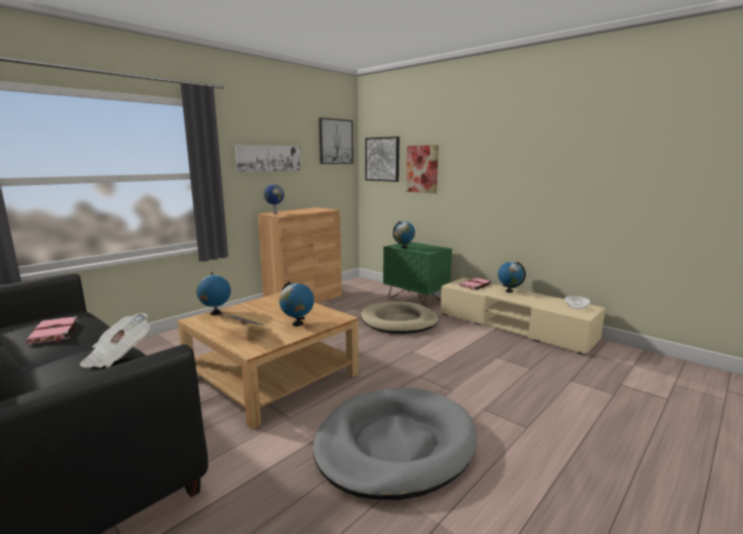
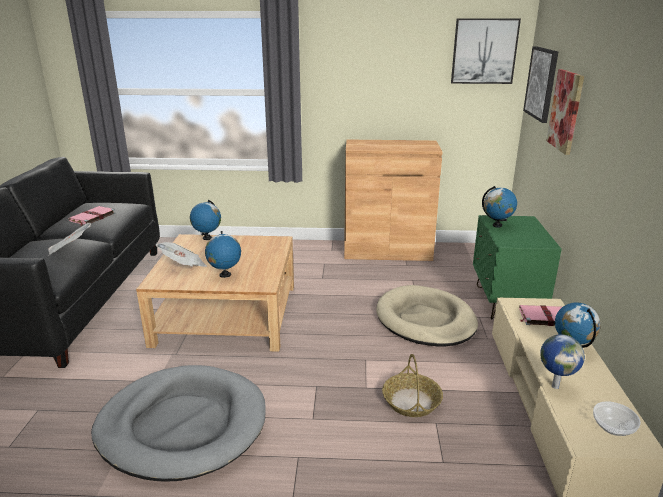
camera: 50 degrees right, 10 degrees up
picture [235,145,301,172] -> none
globe [264,184,284,214] -> globe moved to [540,334,585,389]
none -> basket [382,354,443,417]

